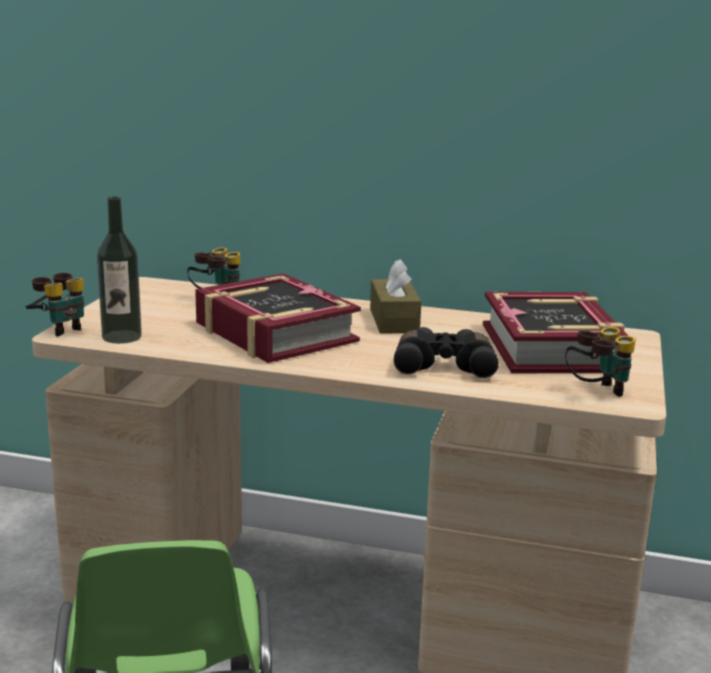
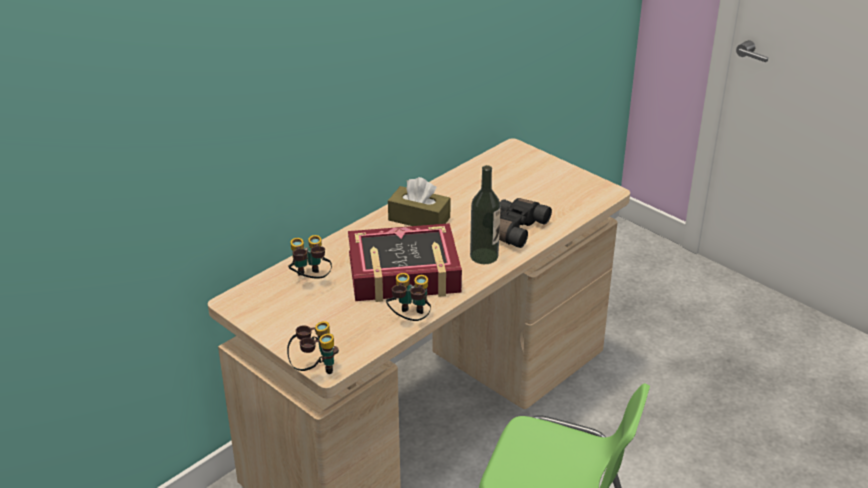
camera: 60 degrees left, 15 degrees up
bottle [97,197,142,344] -> bottle moved to [470,165,501,264]
book [483,292,629,373] -> none
binoculars [565,327,636,397] -> binoculars moved to [386,273,431,321]

